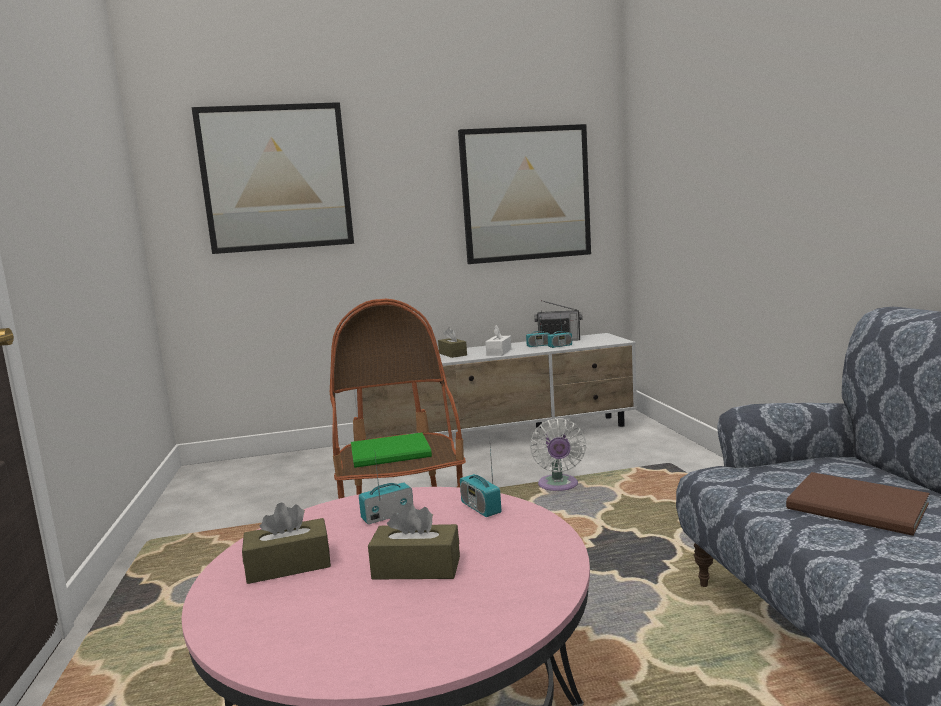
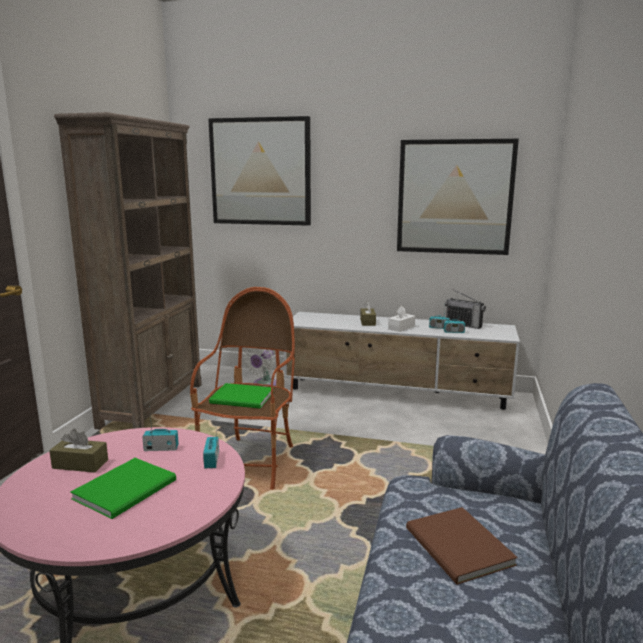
camera: 25 degrees right, 5 degrees up
brown tissue box [368,503,460,580] -> green book [70,458,176,519]
white fan [530,418,586,491] -> white fan moved to [244,348,276,386]
none -> brown bookcase [54,112,202,430]

